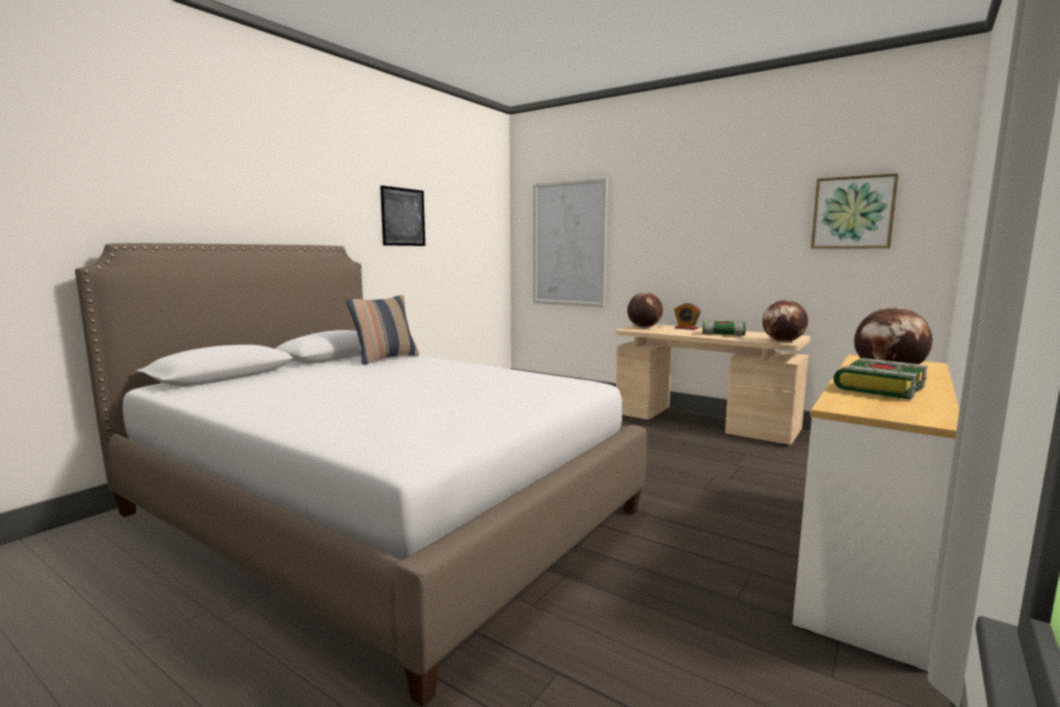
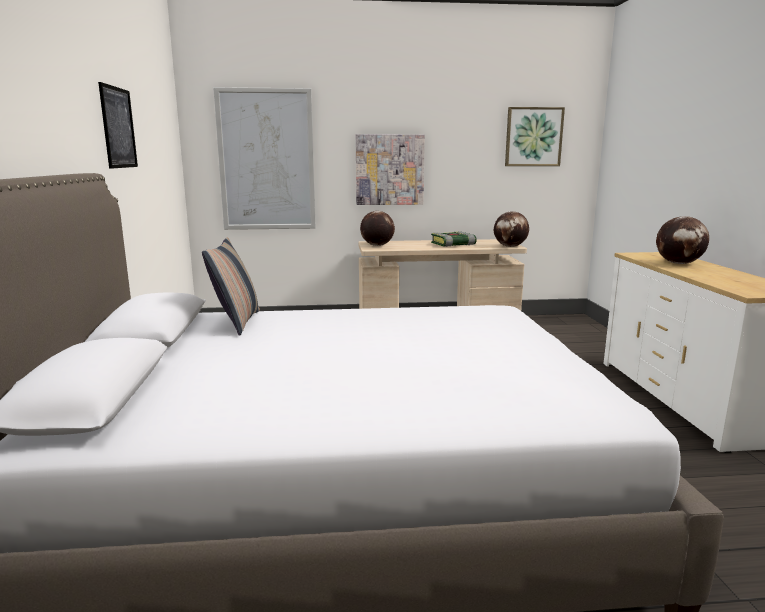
camera: 40 degrees left, 5 degrees up
alarm clock [674,303,701,330] -> none
book [833,358,928,400] -> none
none -> picture [356,134,425,205]

